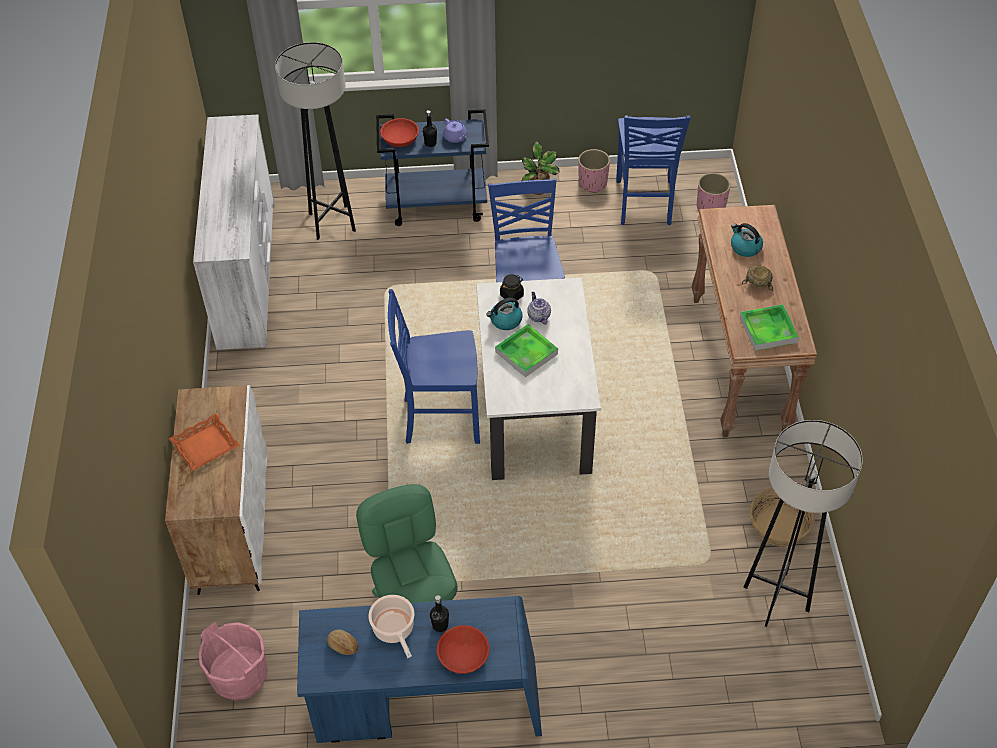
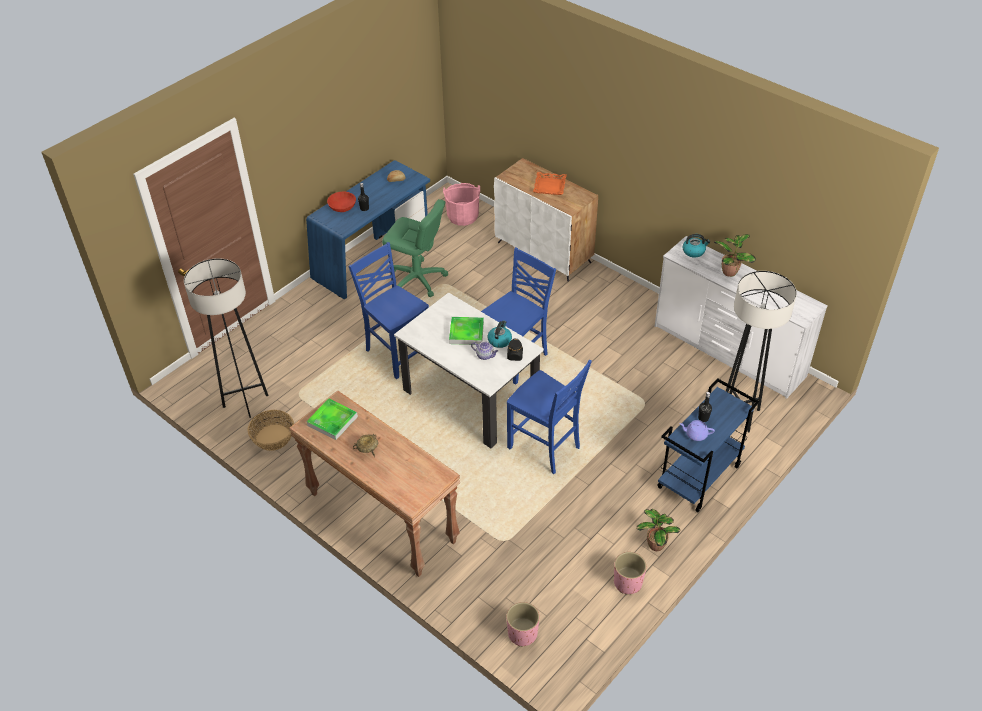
camera: 135 degrees right, 5 degrees down
cooking pot [368,595,414,658] -> none
red bowl [380,118,419,147] -> none
blue chair [616,115,690,225] -> blue chair moved to [348,242,429,379]
kettle [731,223,763,257] -> kettle moved to [683,234,710,258]
none -> potted plant [714,234,756,277]

